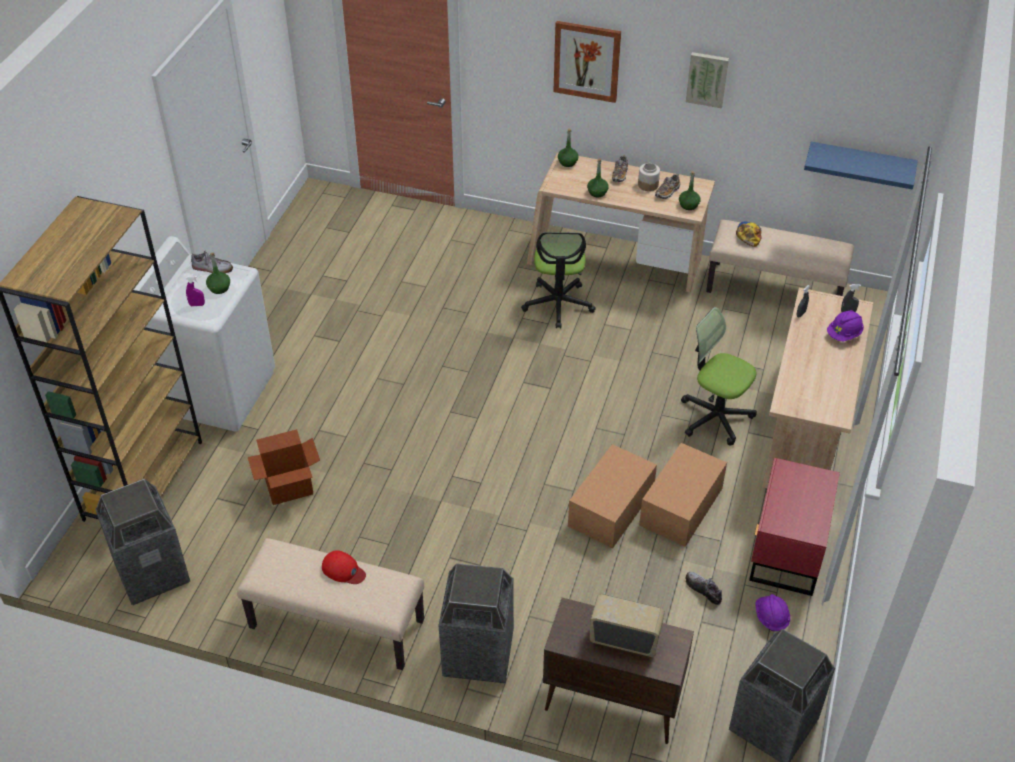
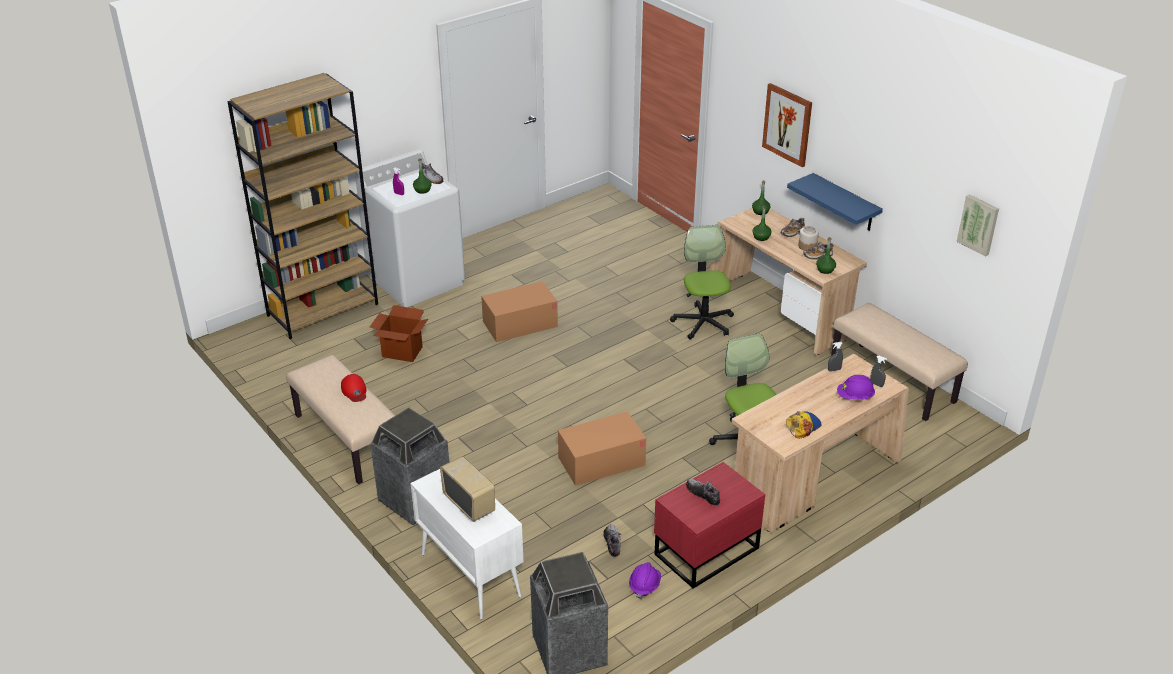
camera: 35 degrees right, 10 degrees down
trash can [95,479,190,605] -> none
office chair [521,232,596,328] -> office chair turned 135 degrees clockwise [670,225,734,339]
brown cabinet [543,598,694,744] -> white cabinet [410,469,524,619]
cardboard box [639,443,727,547] -> cardboard box moved to [481,281,558,342]
picture [686,52,729,108] -> picture moved to [957,194,999,257]
cap [736,222,762,247] -> cap moved to [786,411,821,439]
blue shelf [804,142,918,189] -> blue shelf moved to [787,173,883,231]
none -> shoe [686,479,720,506]

